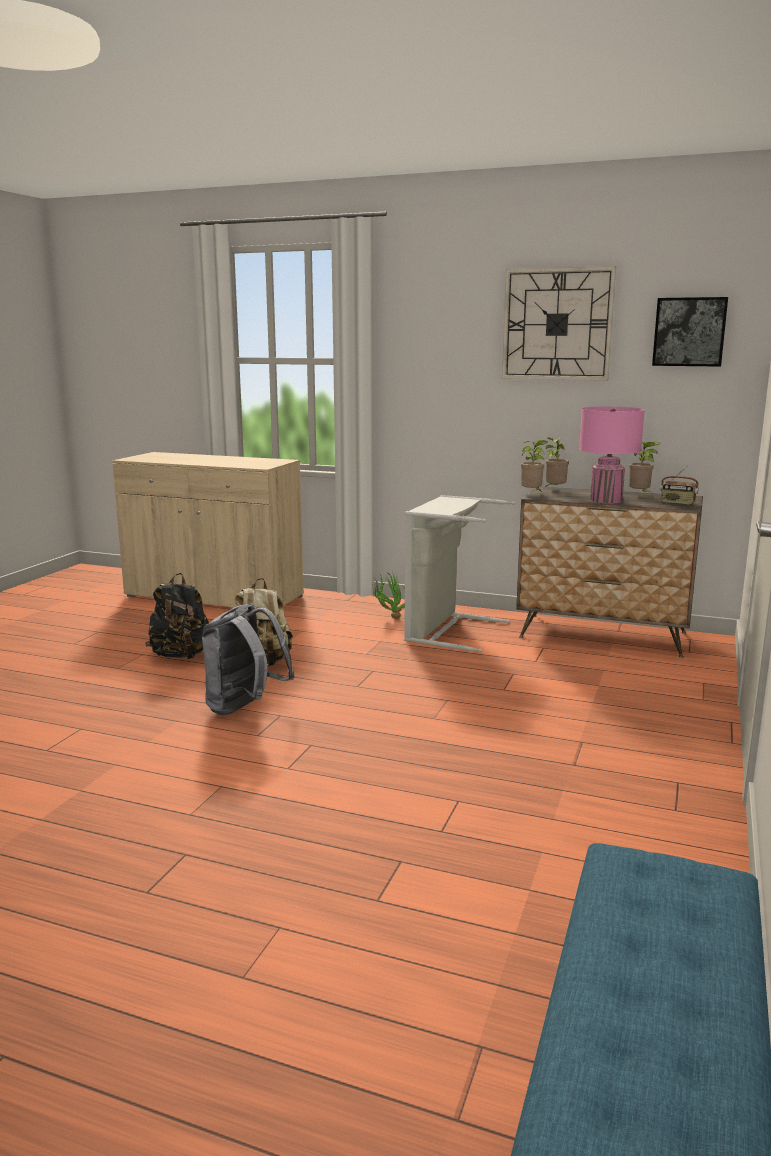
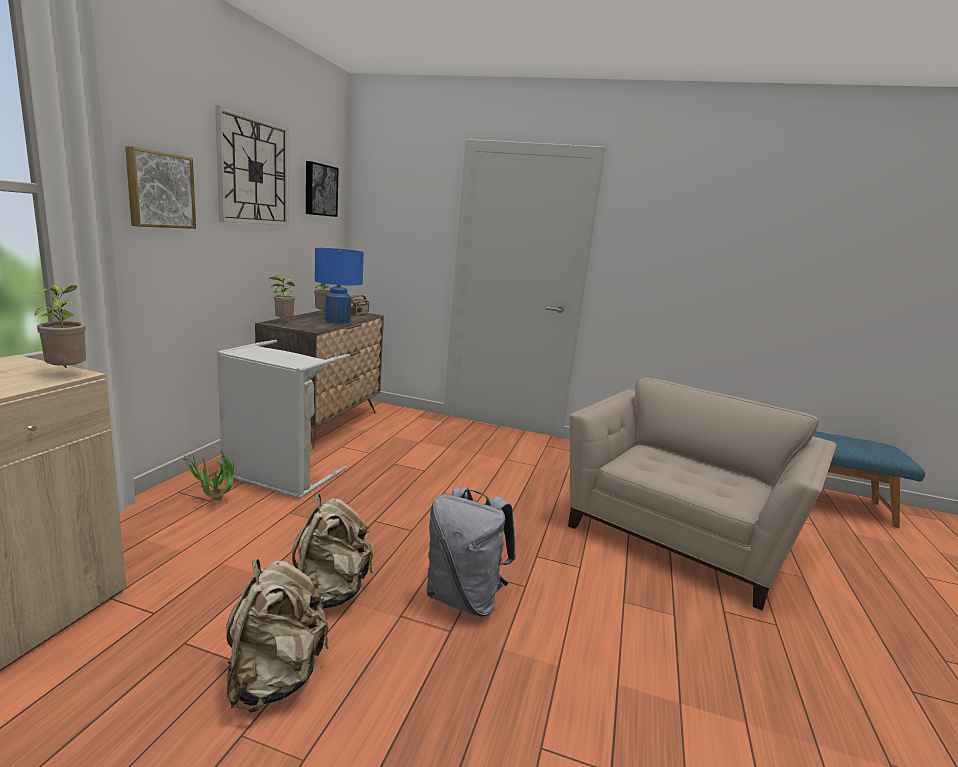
camera: 95 degrees left, 0 degrees up
black backpack [145,573,209,659] -> beige backpack [226,559,329,712]
potted plant [521,440,547,492] -> potted plant moved to [34,285,86,368]
pink table lamp [579,407,645,504] -> blue table lamp [315,248,364,324]
none -> picture [125,146,196,229]
none -> beige armchair [568,378,837,610]

